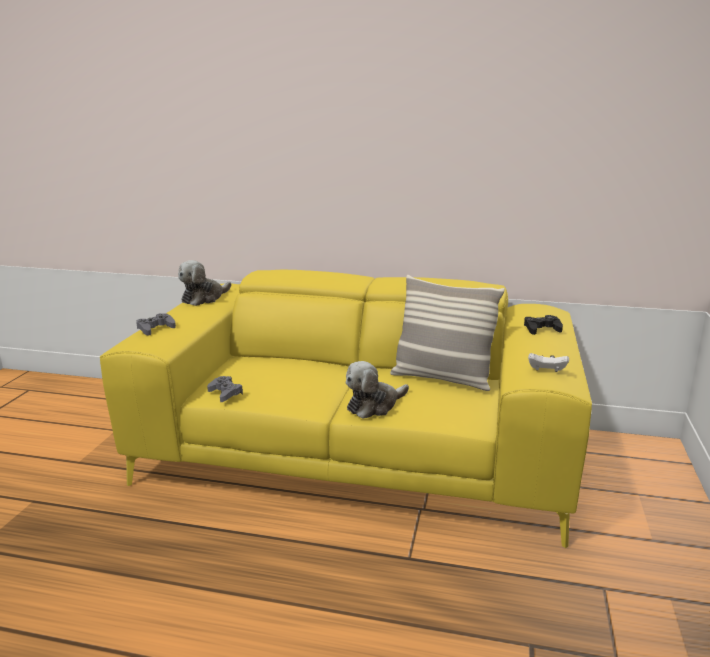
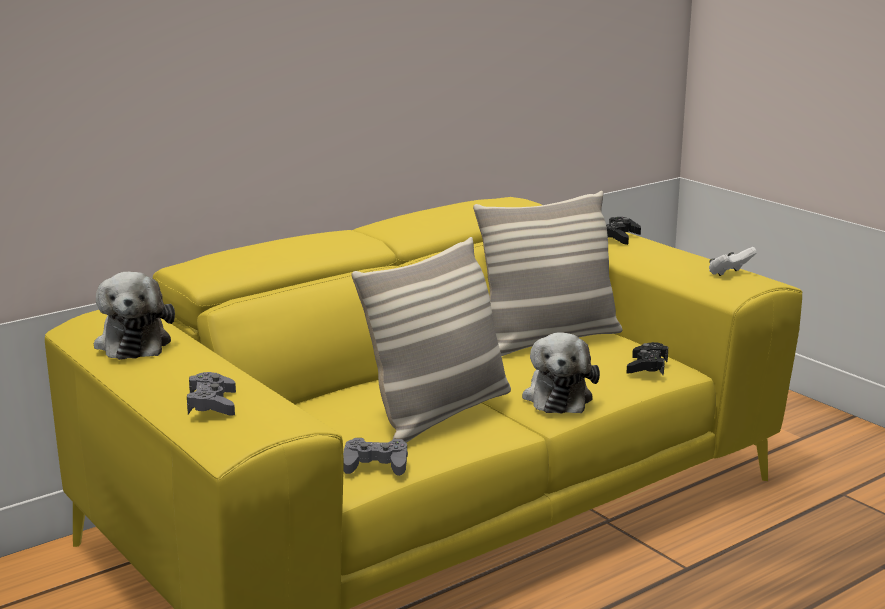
camera: 50 degrees left, 0 degrees up
none -> pillow [351,237,511,443]
none -> black game controller [626,342,668,375]

